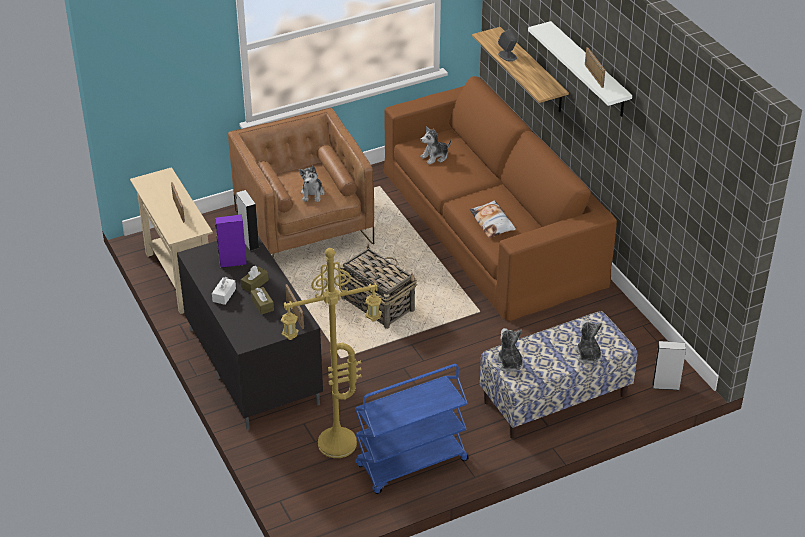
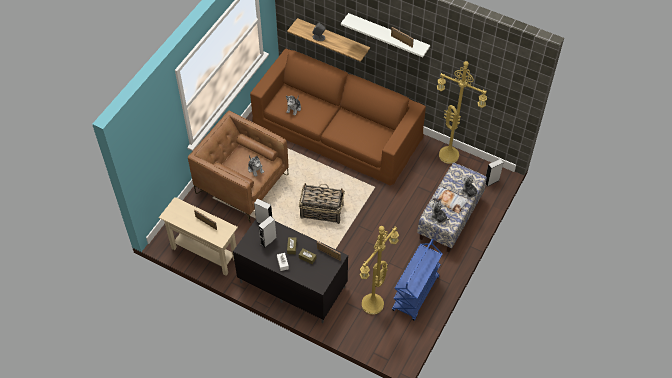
camera: 35 degrees left, 15 degrees up
purple speaker [215,214,247,268] -> grey speaker [258,216,276,248]
pillow [469,200,516,238] -> pillow moved to [433,186,469,213]
none -> yellow floor lamp [437,61,487,164]

